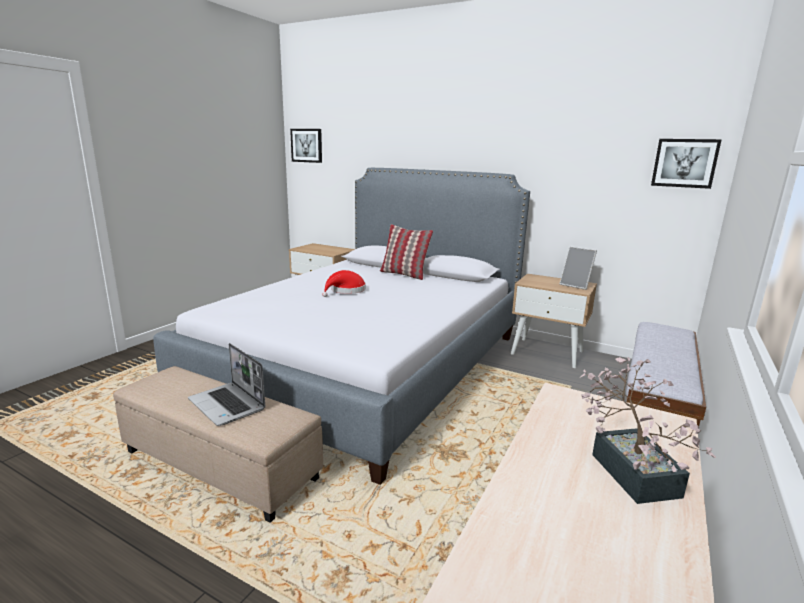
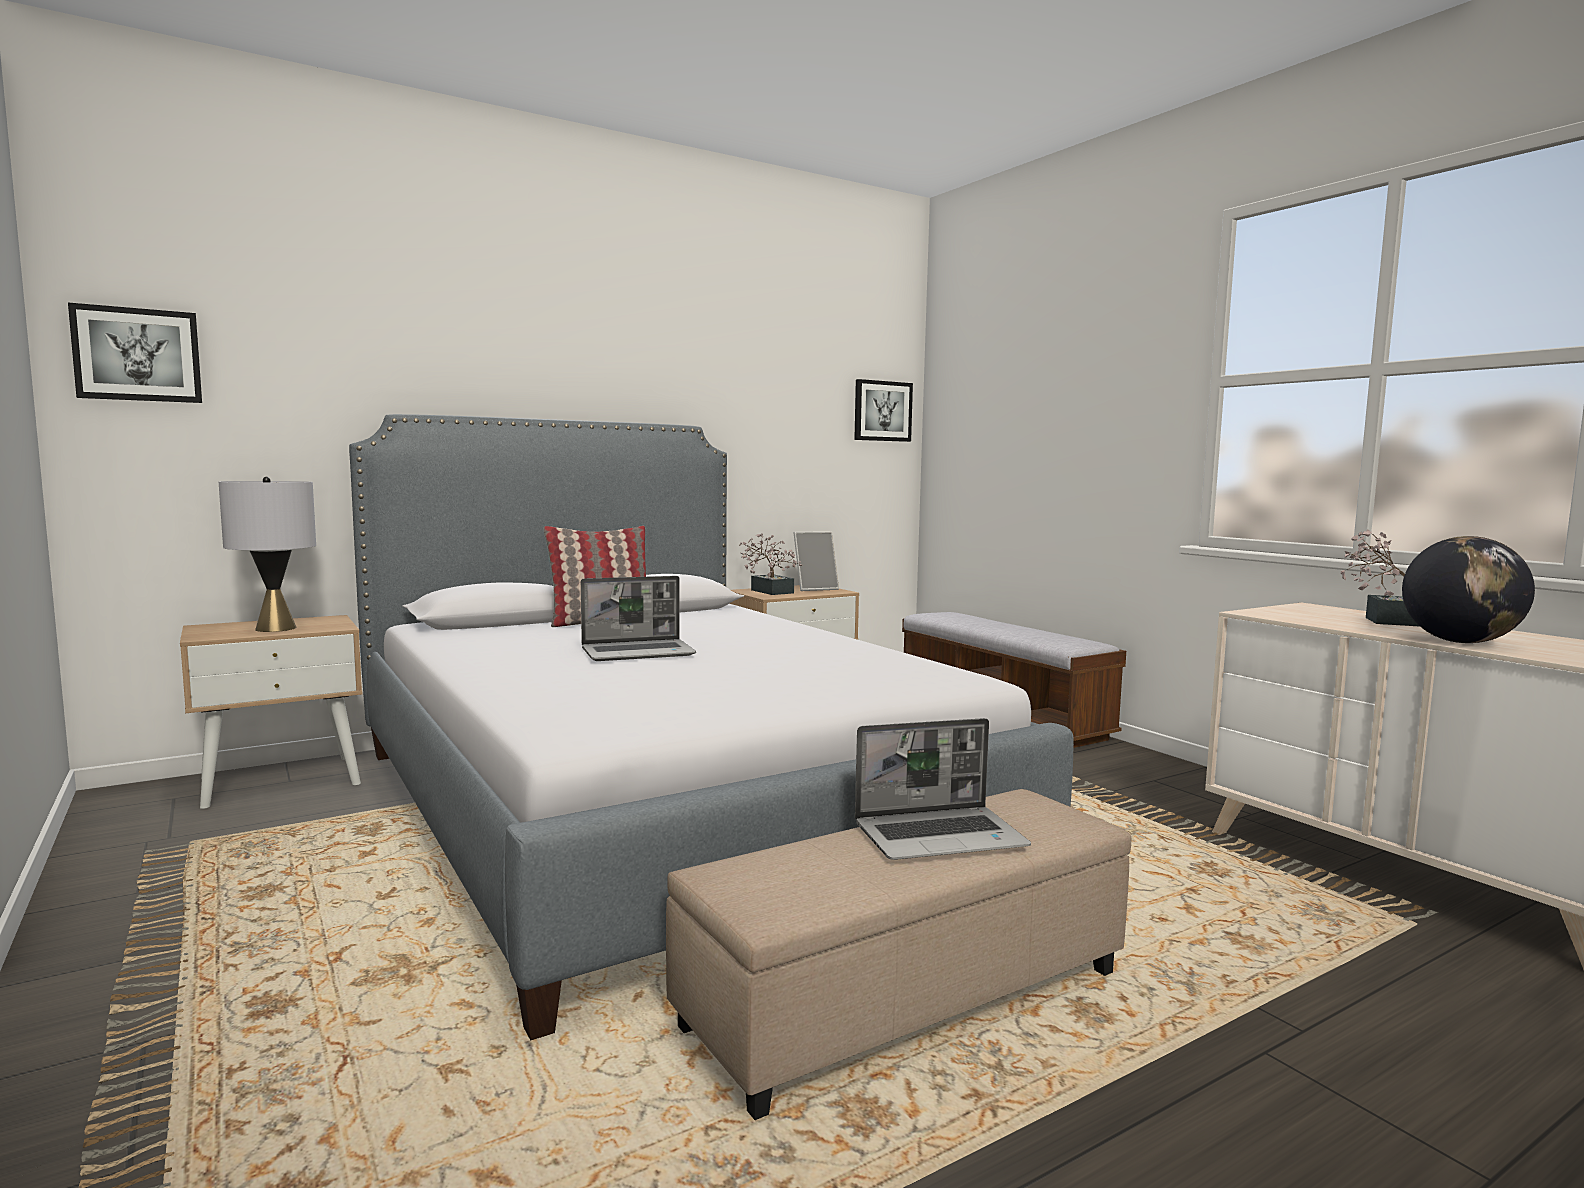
camera: 60 degrees left, 10 degrees down
red hat [322,270,366,297] -> laptop [581,576,696,661]
none -> grey table lamp [219,476,316,632]
none -> potted plant [739,533,802,595]
none -> globe [1402,536,1535,643]

